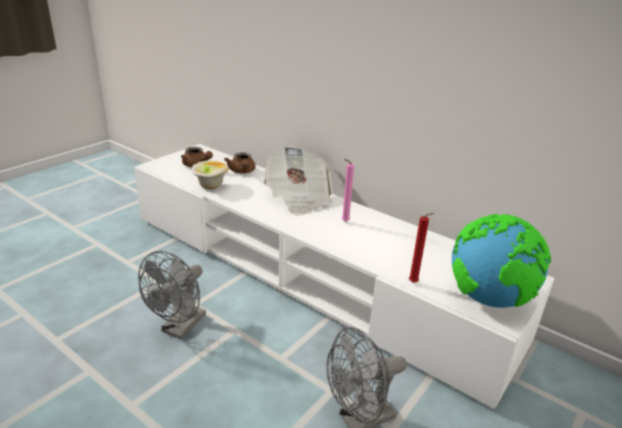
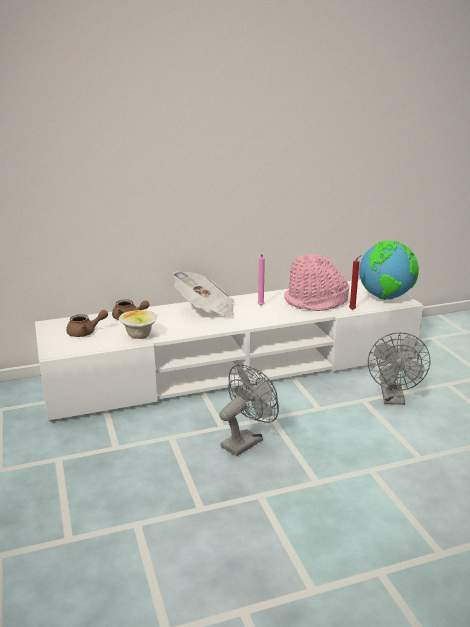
camera: 55 degrees left, 5 degrees down
grey fan [138,251,206,339] -> grey fan turned 105 degrees counterclockwise [219,364,279,456]
none -> pink hat [284,254,349,311]

